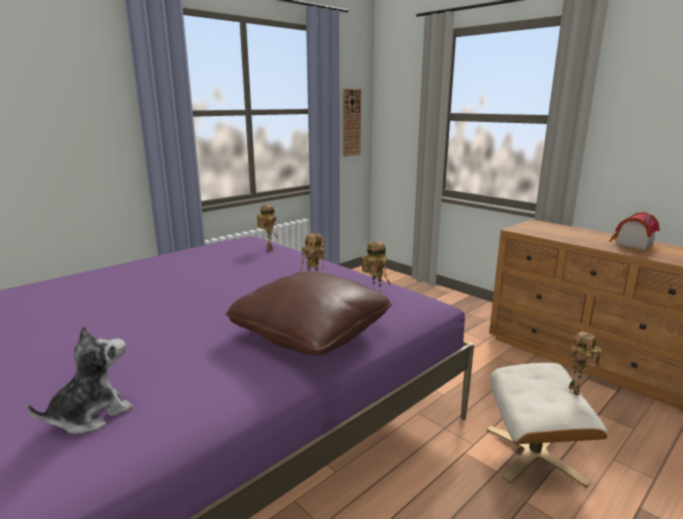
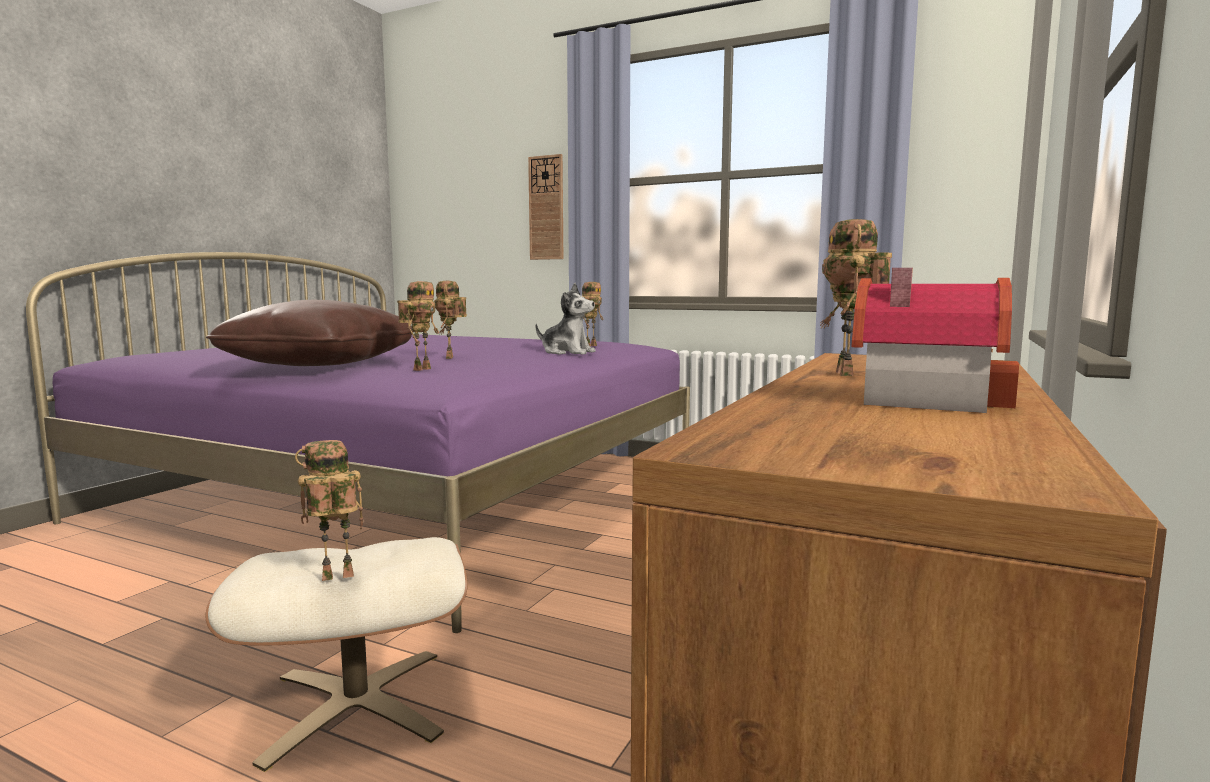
camera: 70 degrees right, 10 degrees down
plush toy [27,325,133,434] -> plush toy moved to [536,283,596,355]
wall clock [343,89,361,156] -> wall clock moved to [528,154,563,260]
none -> toy robot [820,219,892,376]

